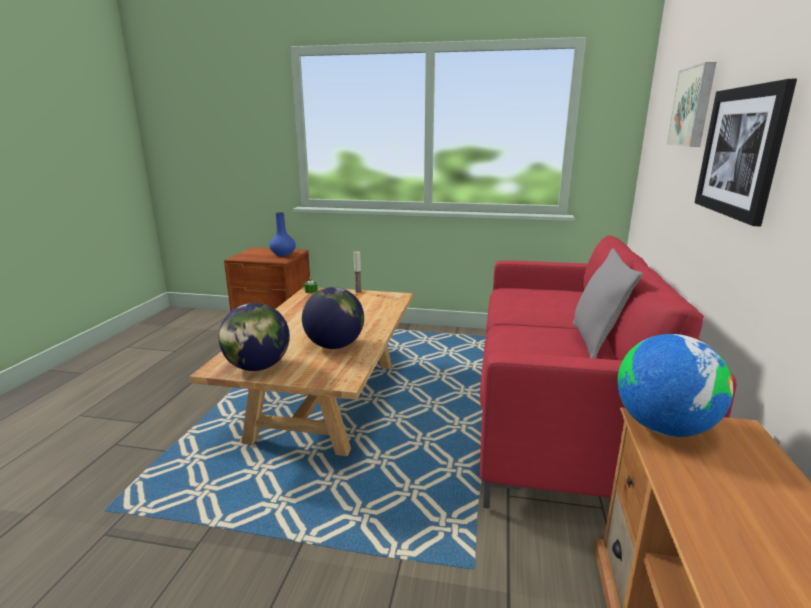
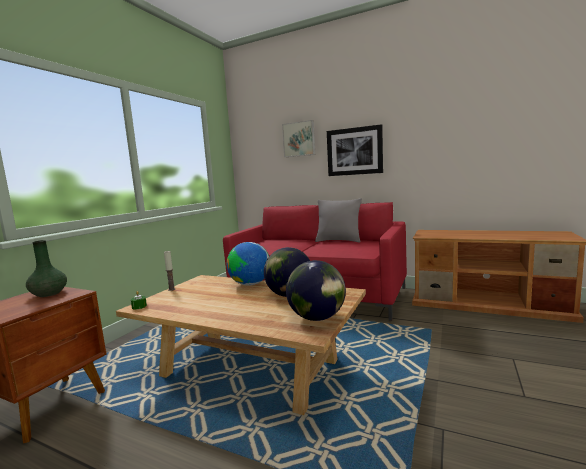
camera: 75 degrees left, 10 degrees down
blue vase [269,212,296,256] -> green vase [26,240,67,297]
globe [617,334,733,437] -> globe moved to [227,242,269,286]

